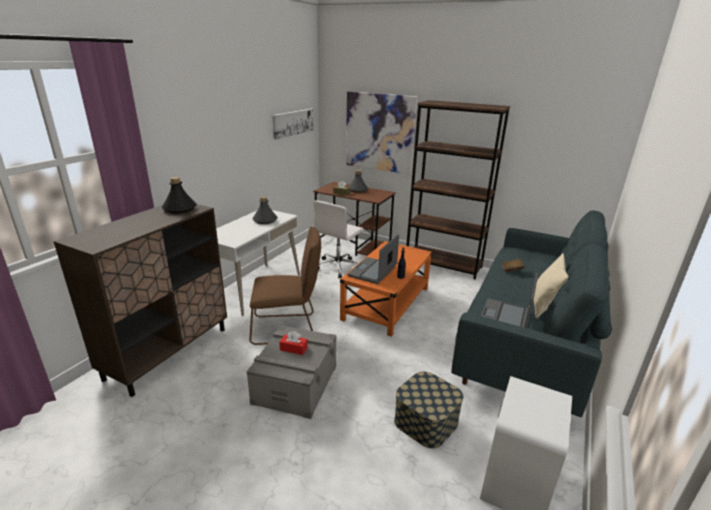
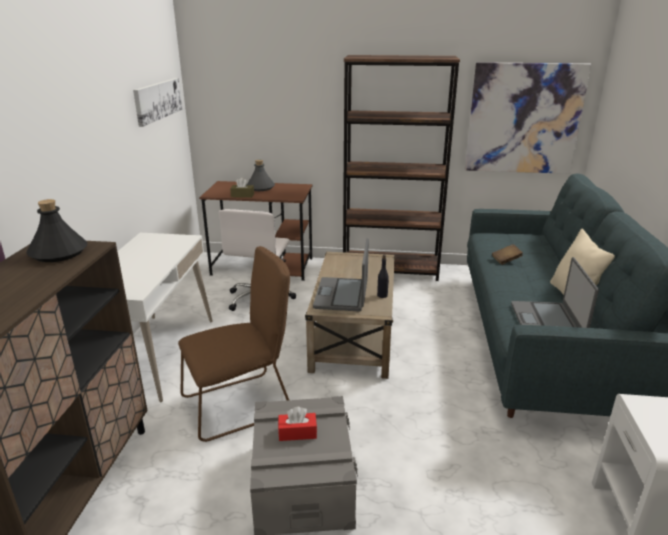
camera: 20 degrees left, 0 degrees up
grey bottle [252,196,278,224] -> none
orange coffee table [340,241,432,337] -> beige coffee table [305,252,396,379]
picture [346,91,418,174] -> picture moved to [465,62,591,174]
storage box [394,371,463,448] -> none

